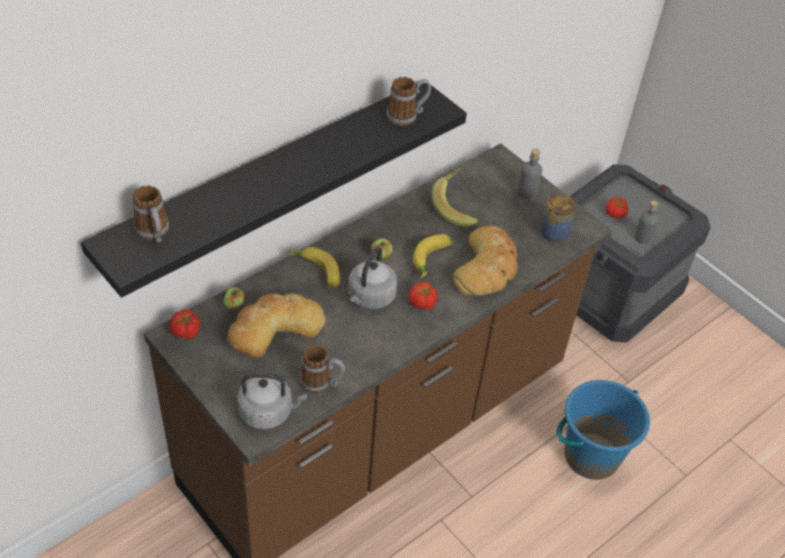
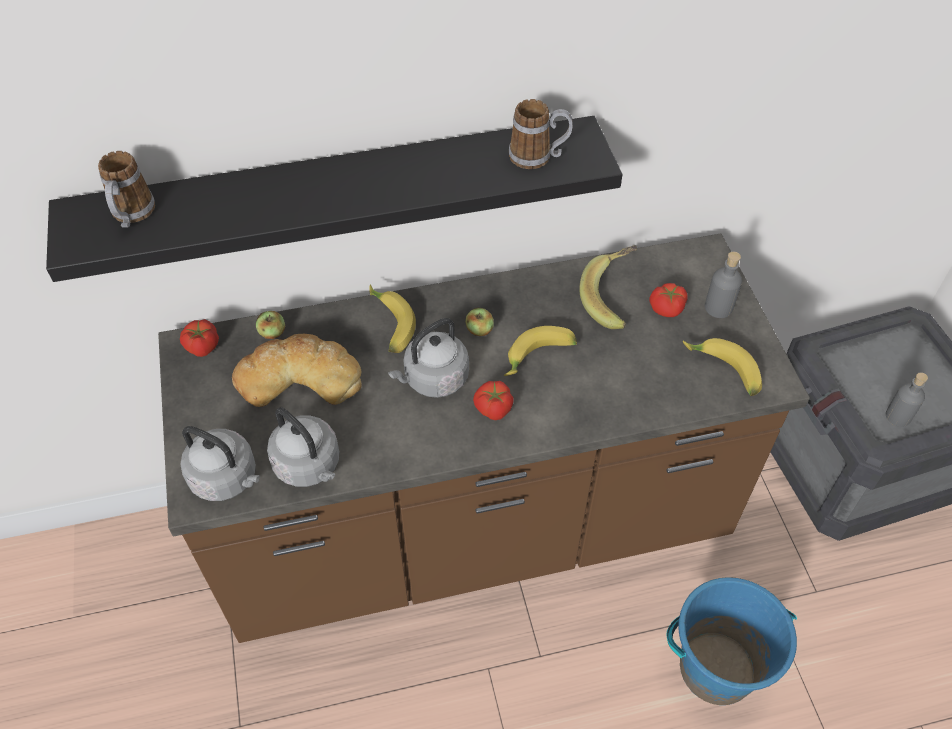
camera: 30 degrees right, 5 degrees up
mug [300,345,345,393] -> grey kettle [267,407,340,487]
bread [453,225,518,296] -> none
jar [540,194,576,242] -> banana [683,338,762,396]
tomato [606,197,628,218] -> tomato moved to [649,283,688,317]

